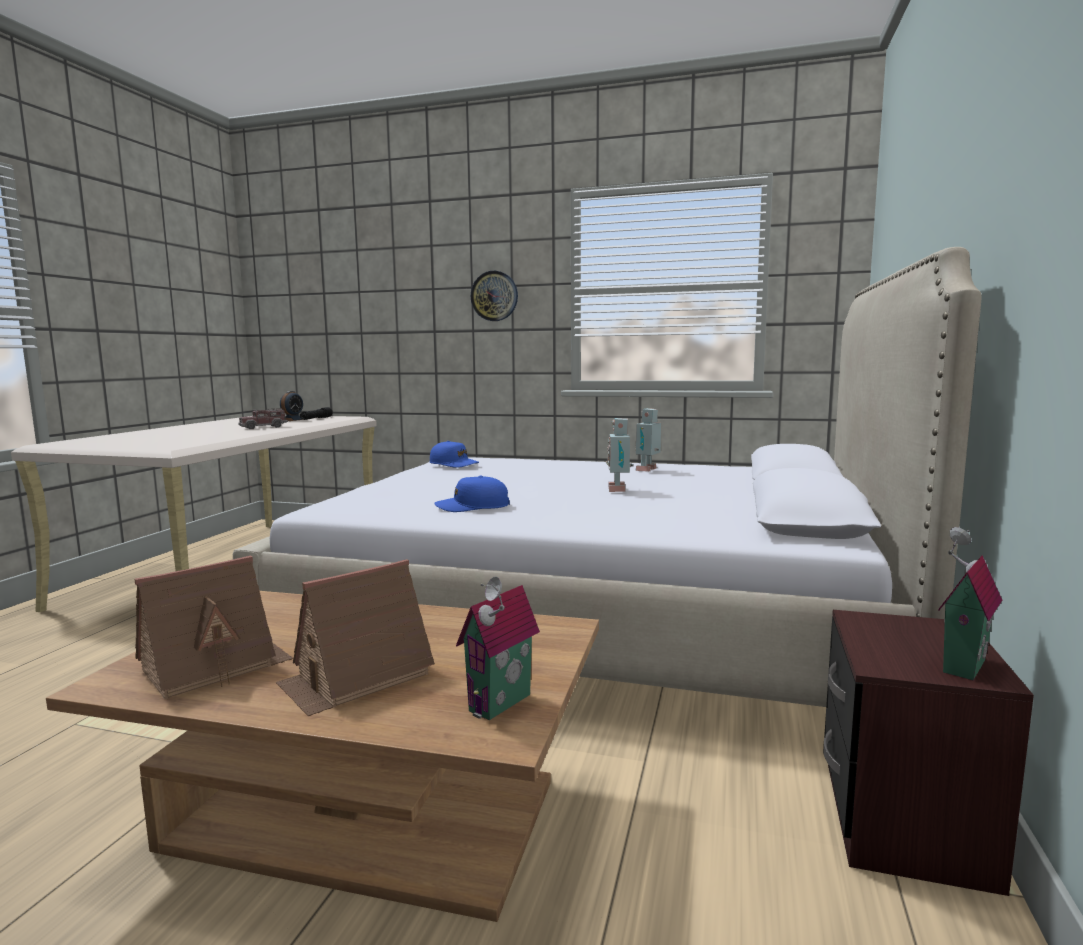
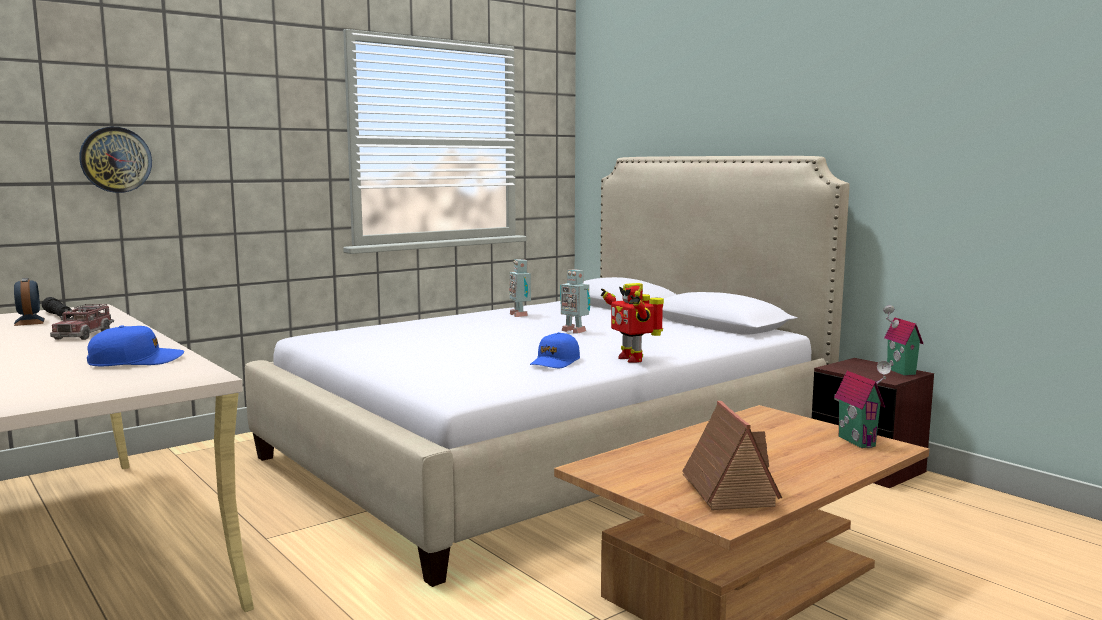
camera: 55 degrees left, 0 degrees up
toy house [276,559,435,716] -> none
blue cap [430,441,479,468] -> blue cap moved to [87,325,184,366]
wall clock [471,271,518,321] -> wall clock moved to [79,127,152,193]
none -> toy robot [600,283,664,363]

